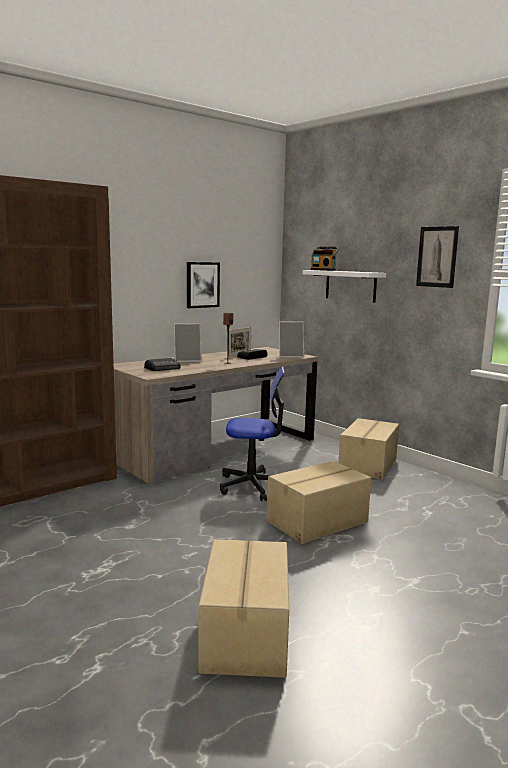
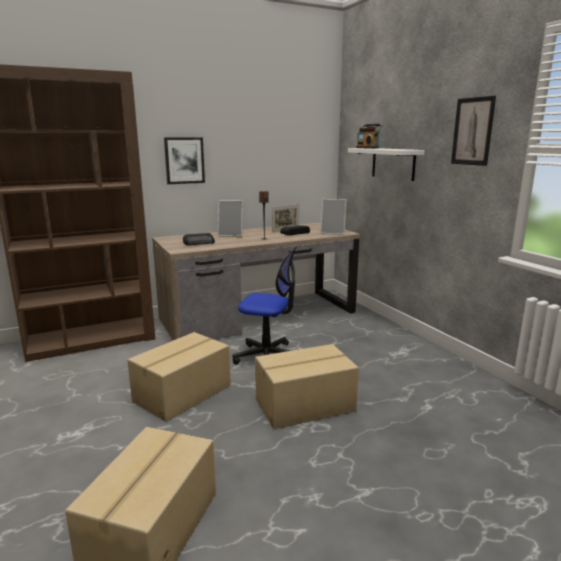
camera: 15 degrees right, 5 degrees up
picture [187,262,220,308] -> picture moved to [164,137,205,184]
cardboard box [339,418,399,480] -> cardboard box moved to [127,332,231,422]

